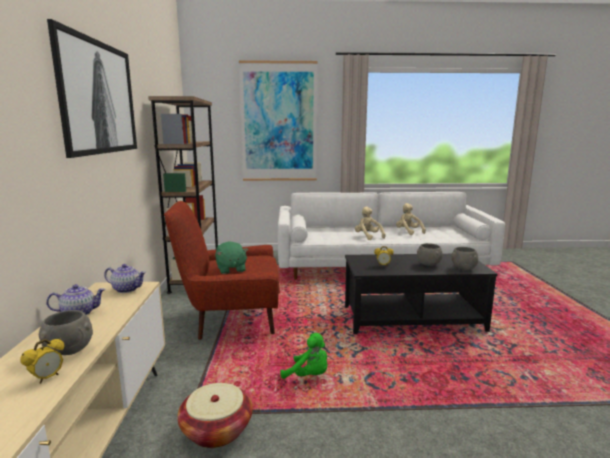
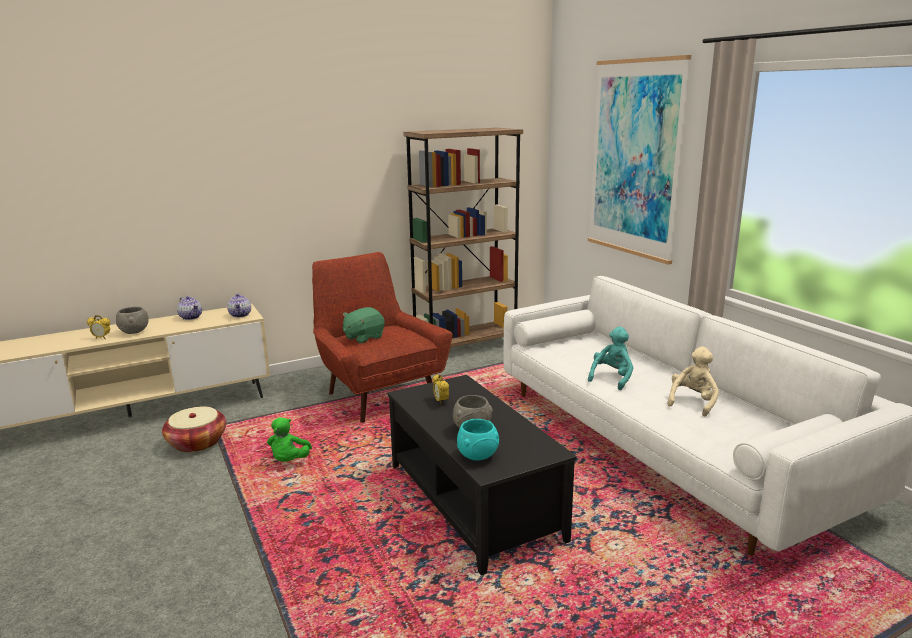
camera: 65 degrees right, 5 degrees up
picture [47,19,137,158] -> none
beige plush toy [355,207,385,240] -> turquoise plush toy [588,327,633,390]
grey bowl [451,247,478,270] -> turquoise bowl [457,419,499,461]

